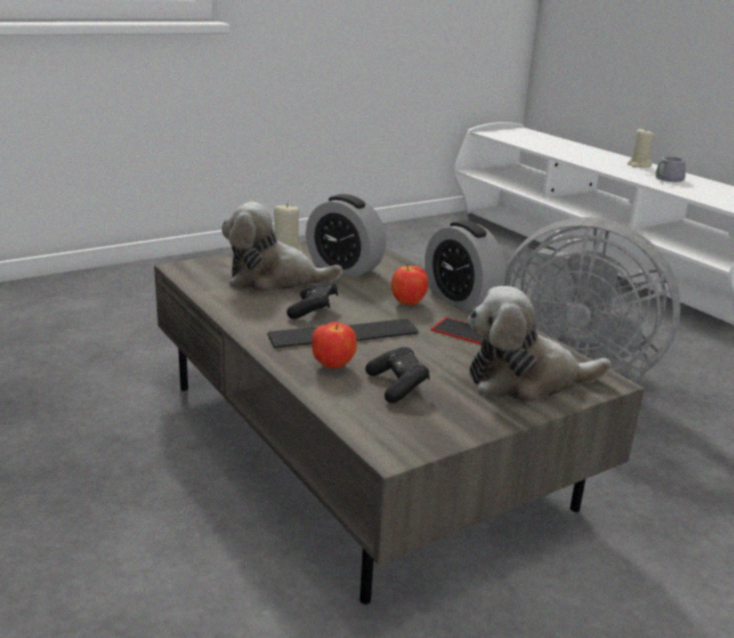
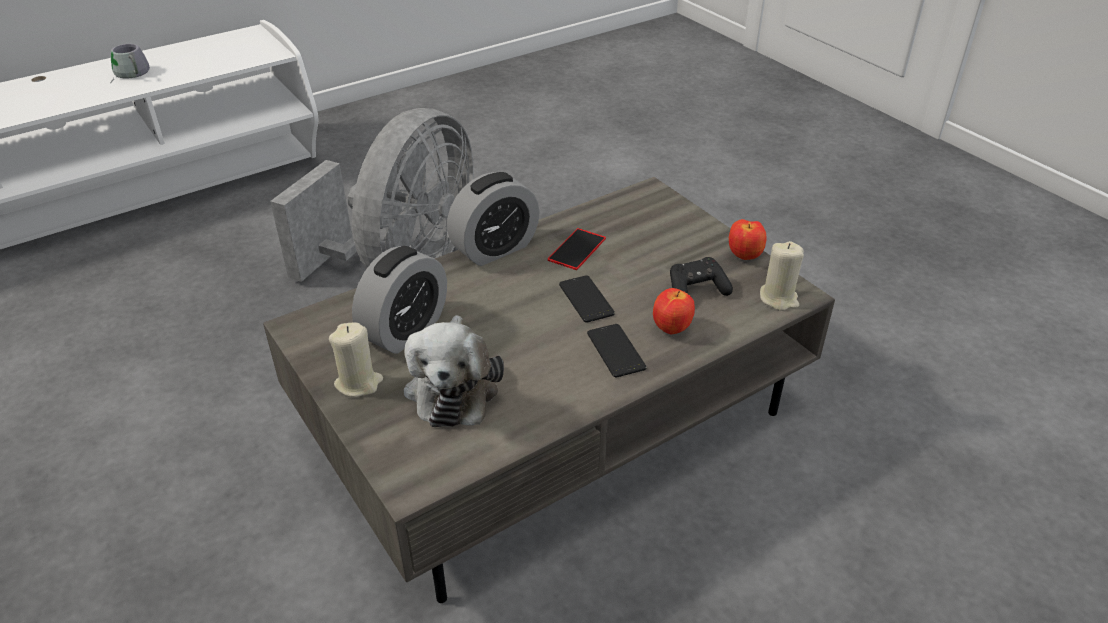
camera: 90 degrees left, 15 degrees up
black game controller [287,282,338,319] -> none
apple [391,265,428,306] -> apple moved to [729,219,766,260]
plush toy [468,286,611,402] -> none
beige candle [627,128,655,168] -> beige candle moved to [760,241,804,311]

